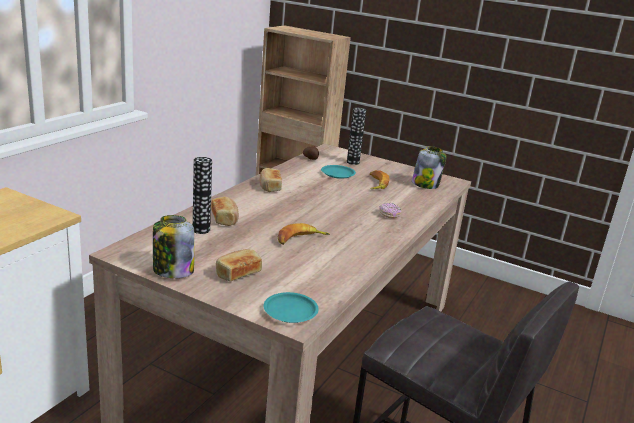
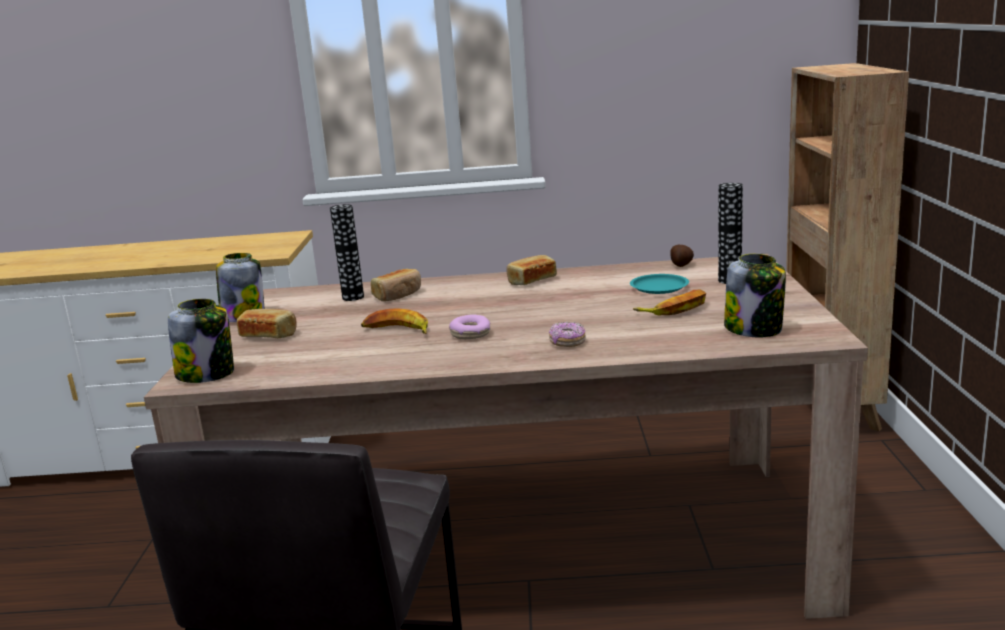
camera: 65 degrees right, 5 degrees down
turquoise plate [264,292,319,323] -> jar [168,299,234,383]
none -> donut [449,315,491,339]

